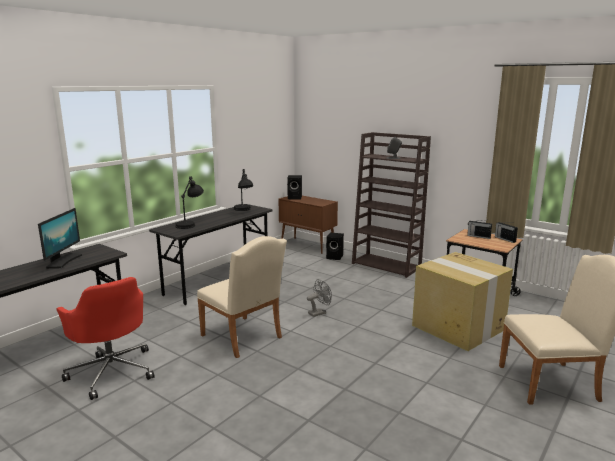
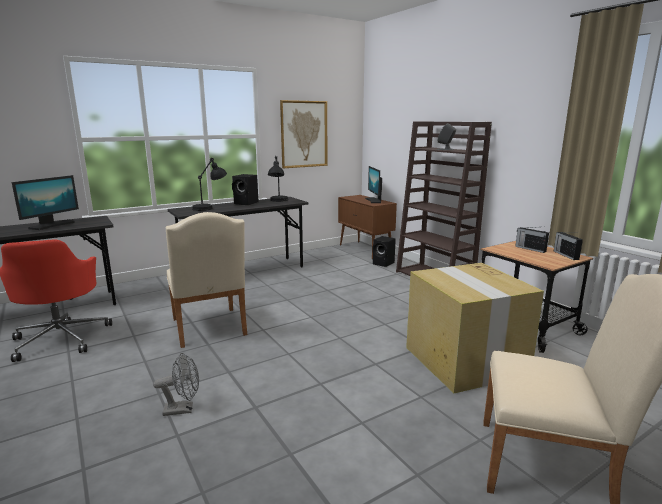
camera: 20 degrees right, 0 degrees up
black speaker [287,175,302,200] -> black speaker moved to [232,174,258,205]
grey fan [307,279,332,317] -> grey fan moved to [153,353,199,416]
none -> picture [280,100,327,168]
none -> monitor [365,166,382,203]

